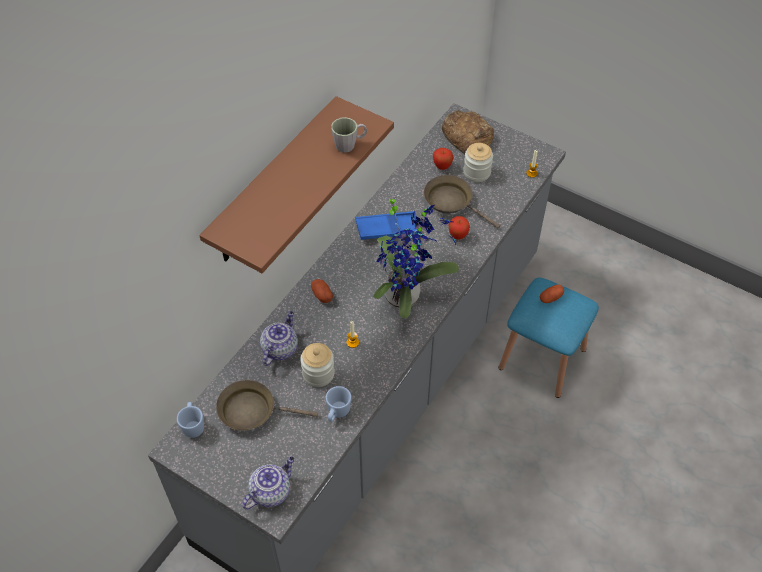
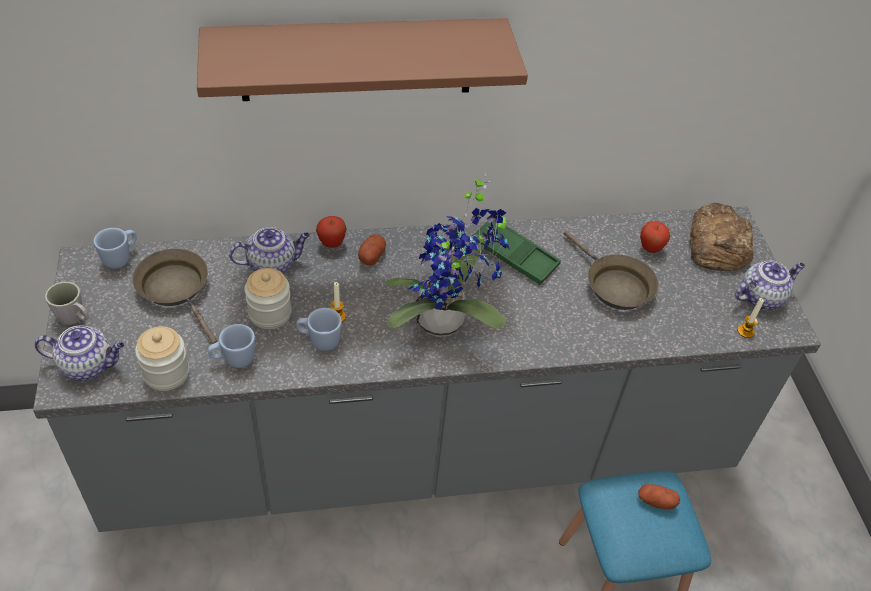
camera: 45 degrees right, 5 degrees down
grey mug [331,117,367,153] -> grey mug moved to [45,282,89,325]
blue tray [356,211,421,240] -> green tray [472,220,561,285]
brown frying pan [424,175,500,228] -> brown frying pan turned 150 degrees clockwise [564,231,659,310]
apple [449,216,470,239] -> apple moved to [316,216,347,248]
jar [463,143,493,182] -> jar moved to [135,326,189,391]
none -> blue mug [296,308,342,351]
none -> teapot [735,260,805,310]

